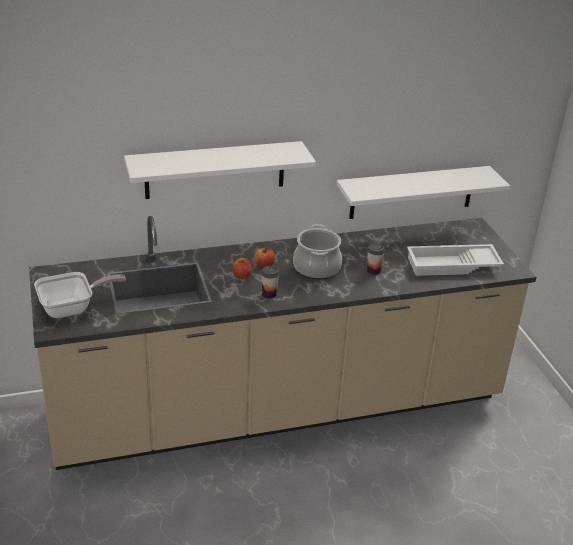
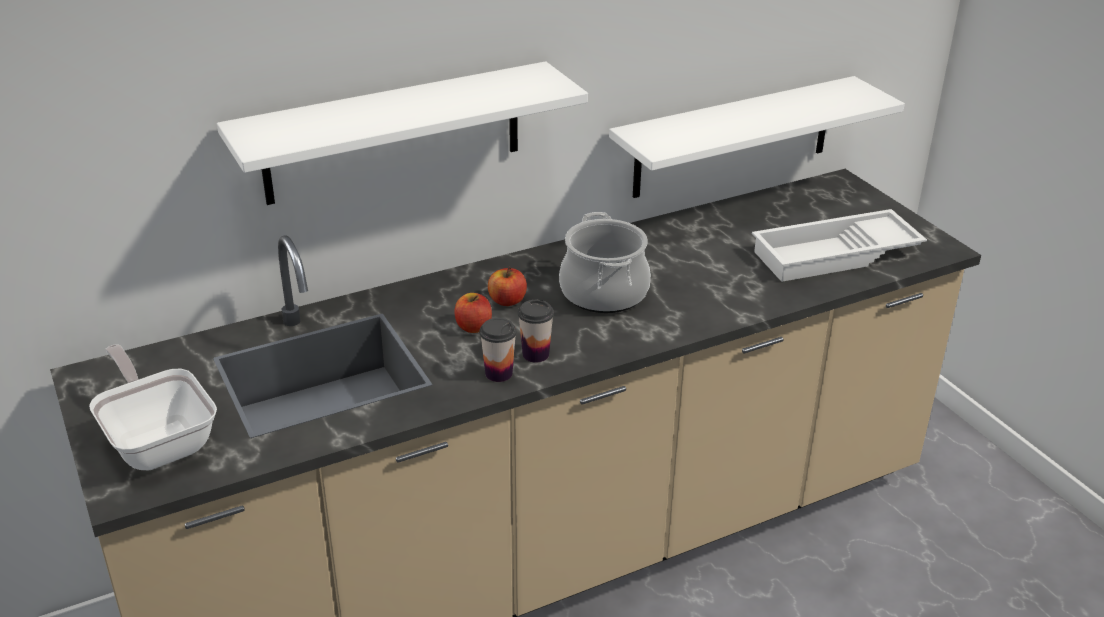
camera: 10 degrees left, 0 degrees up
frying pan [34,272,126,318] -> frying pan turned 90 degrees counterclockwise [89,344,217,471]
cup [367,244,385,275] -> cup moved to [480,318,517,382]

